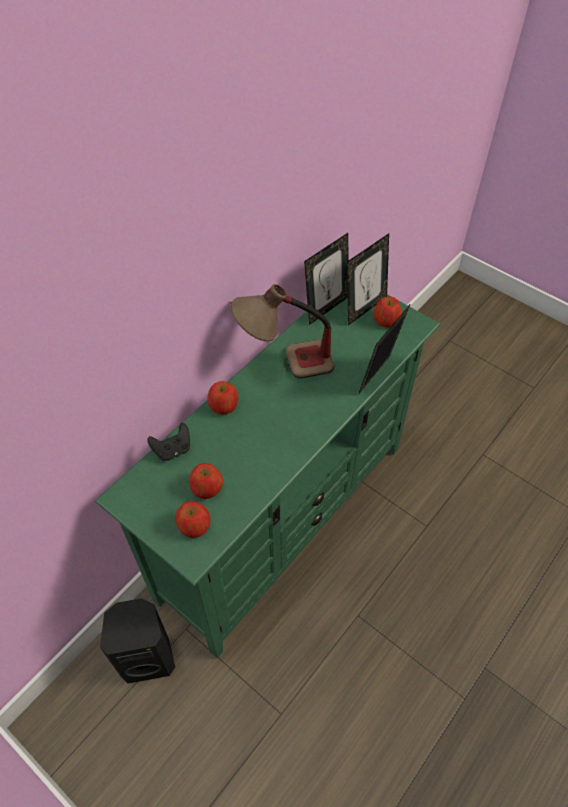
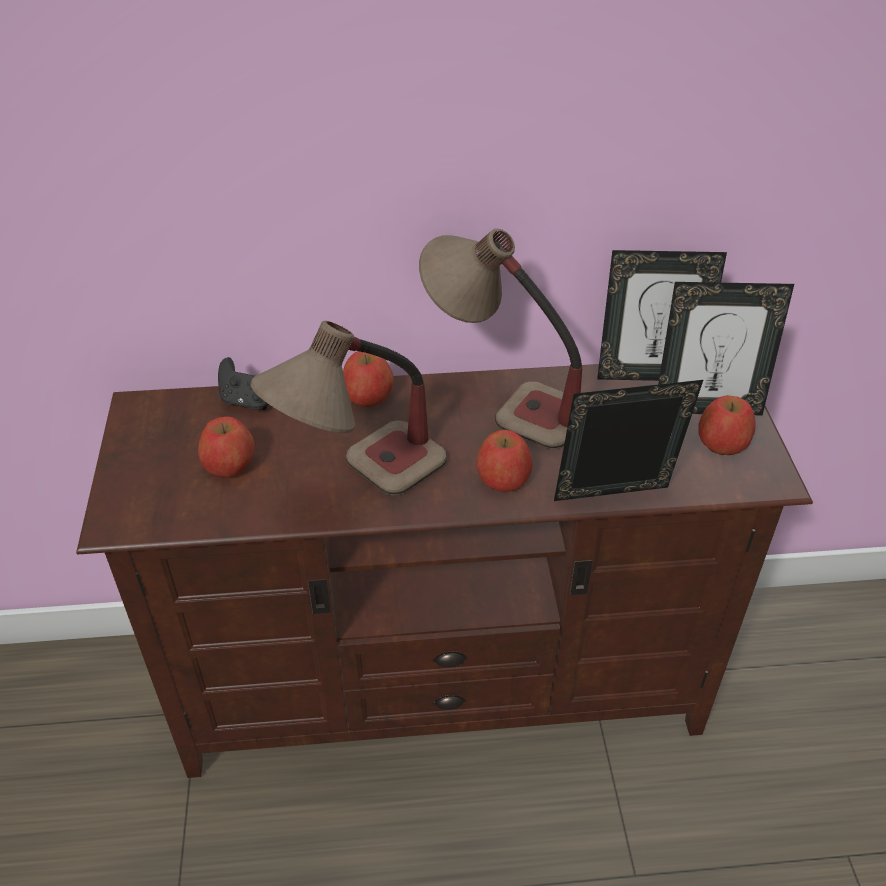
camera: 45 degrees right, 10 degrees down
green tv stand [95,294,441,658] -> brown tv stand [76,364,813,778]
black speaker [100,598,175,684] -> none
apple [175,501,210,538] -> apple moved to [476,430,533,492]
none -> table lamp [250,321,447,496]

